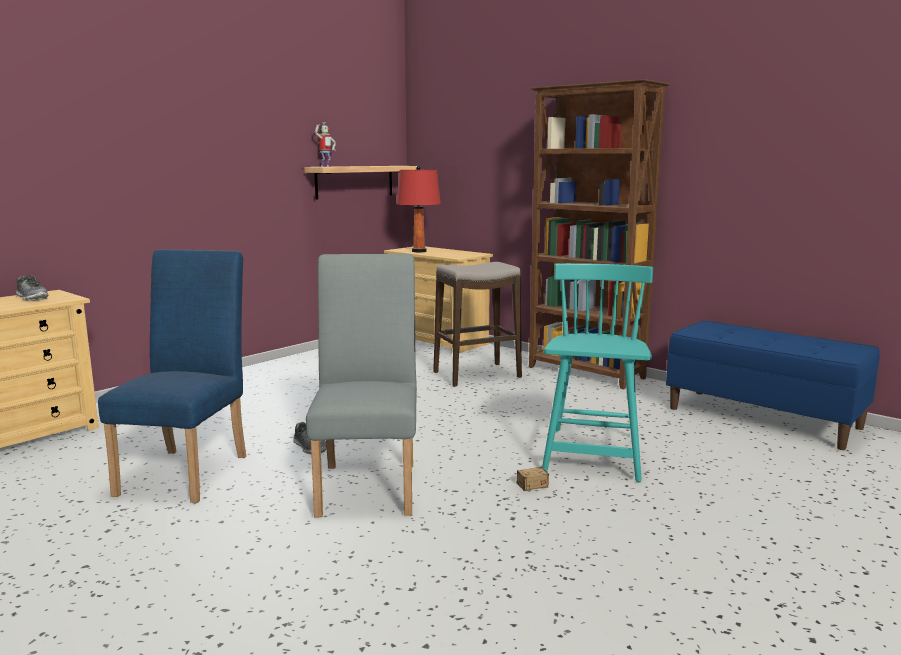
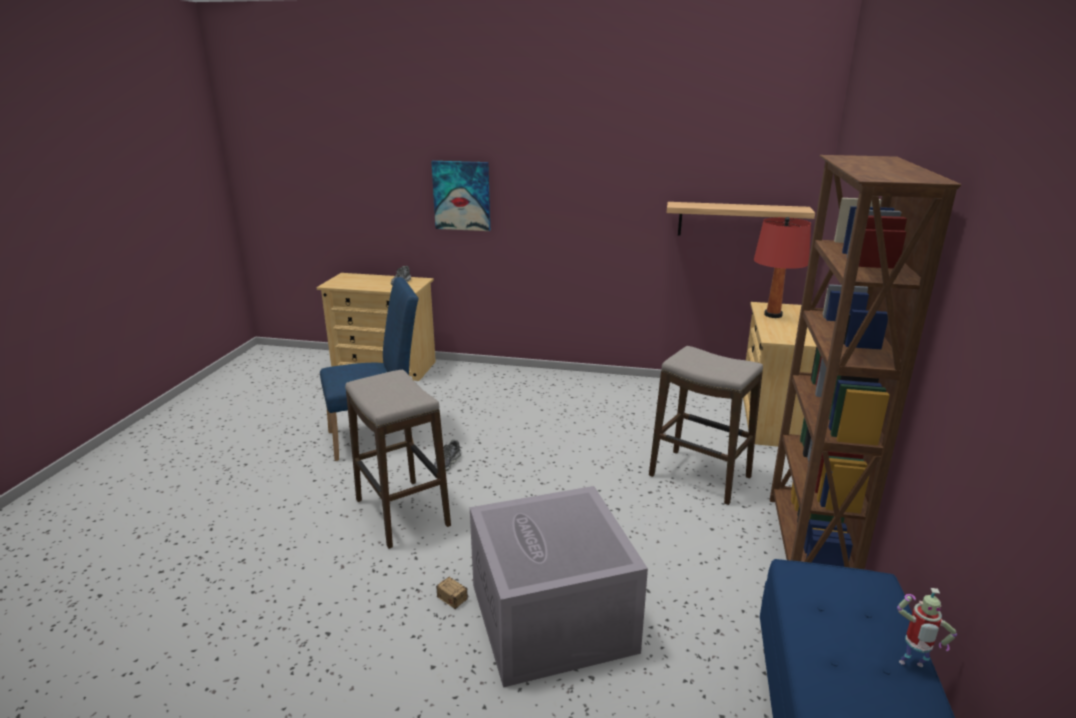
camera: 60 degrees right, 10 degrees up
grey chair [306,254,417,517] -> stool [345,370,451,549]
toy robot [315,122,336,167] -> toy robot moved to [897,588,957,667]
turquoise chair [542,263,653,482] -> grey storage box [470,486,648,687]
none -> picture [431,161,490,231]

